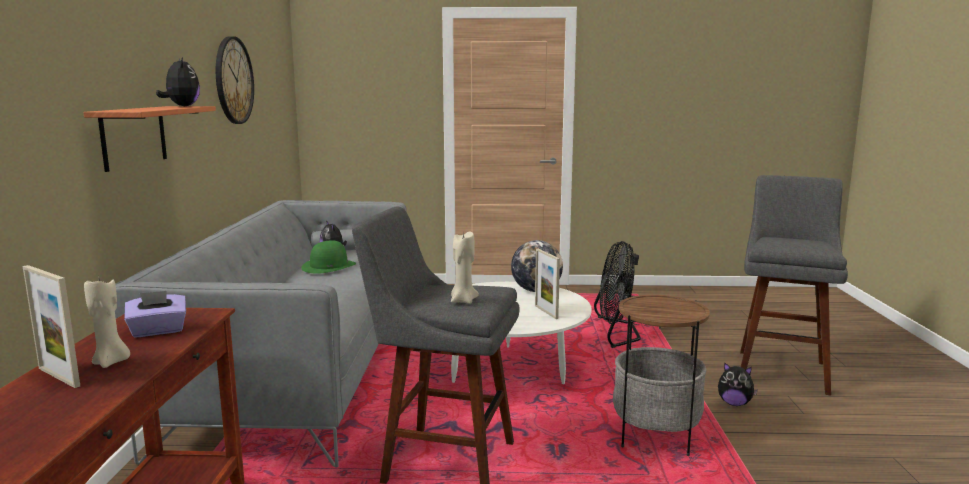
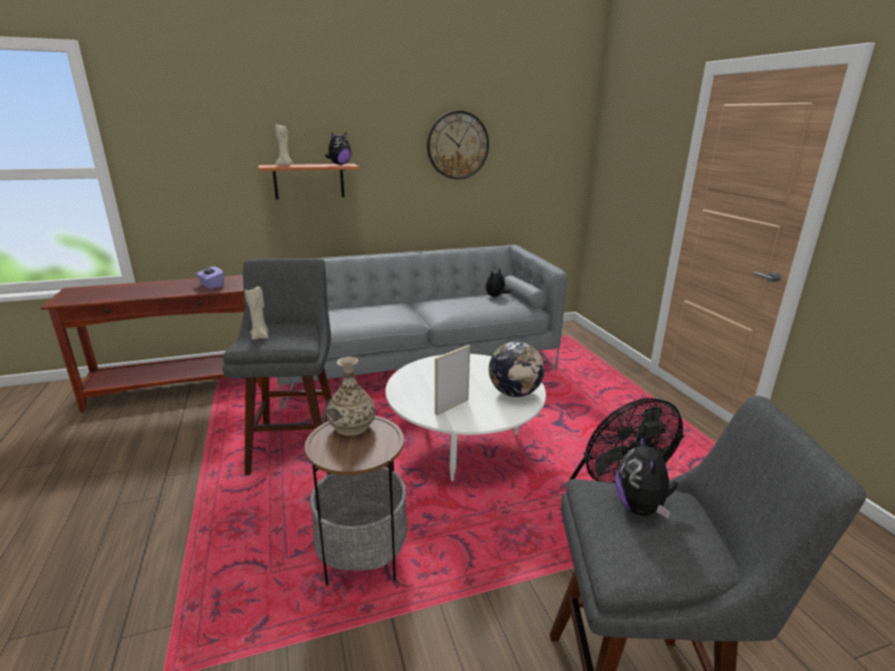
camera: 70 degrees right, 10 degrees up
picture frame [23,265,80,388] -> none
beige candle [84,279,130,368] -> beige candle moved to [275,124,294,165]
green hat [301,240,356,274] -> none
plush toy [718,362,758,406] -> plush toy moved to [615,433,678,518]
none -> vase [327,357,376,436]

